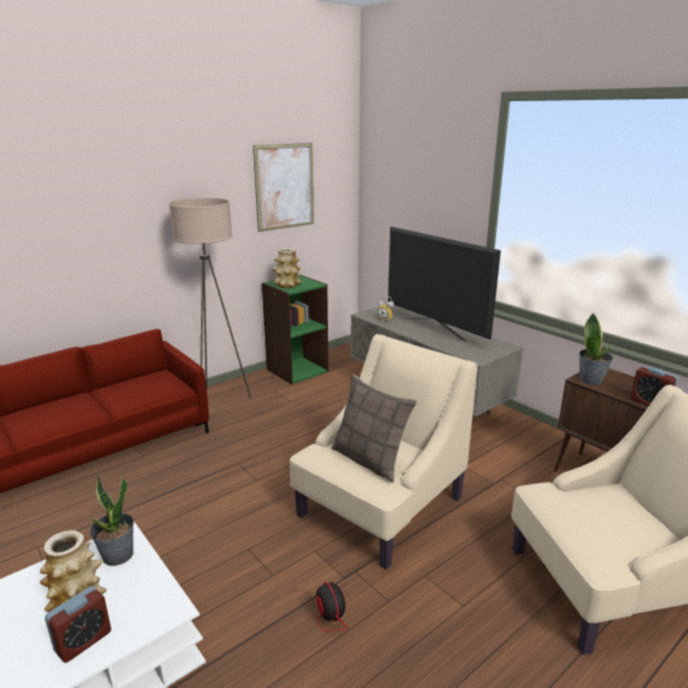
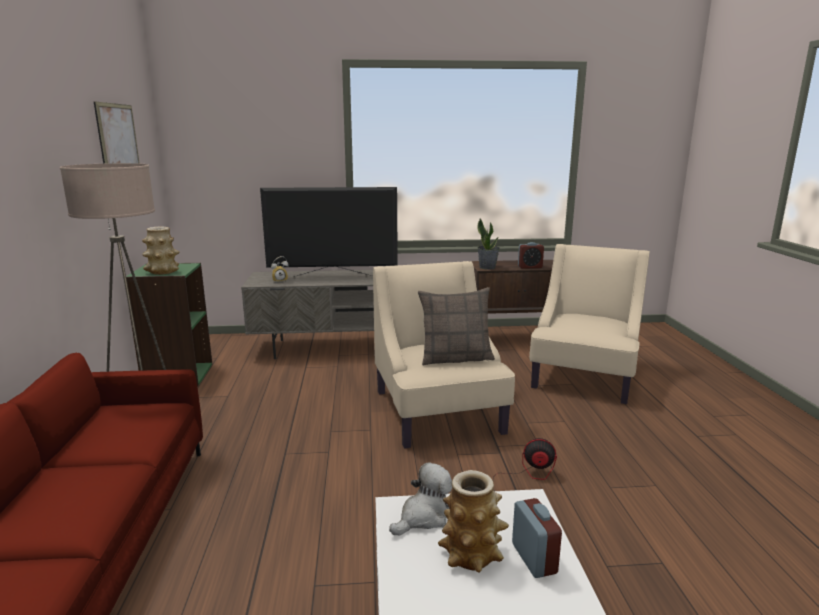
camera: 55 degrees left, 5 degrees down
potted plant [90,474,134,566] -> plush toy [389,462,452,535]

